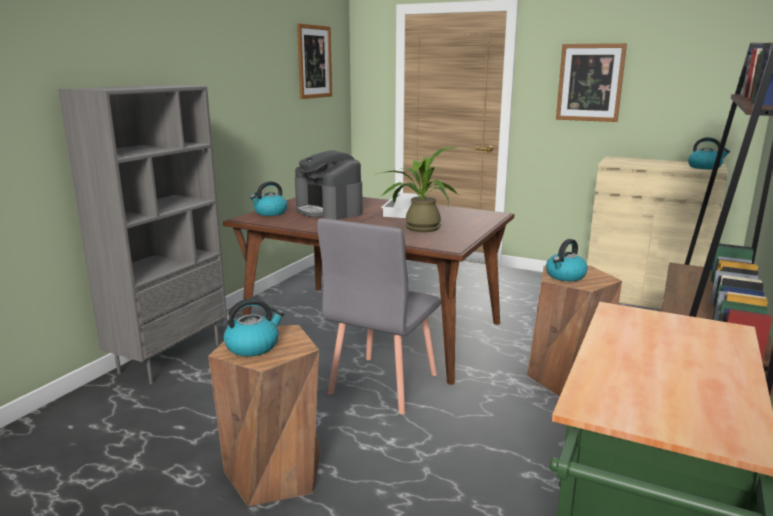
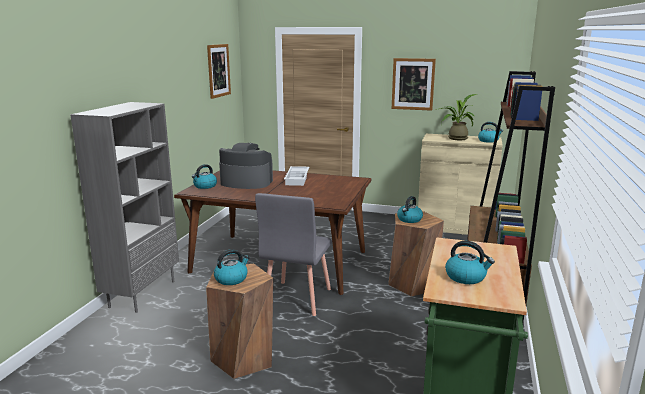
camera: 10 degrees left, 0 degrees up
coffee machine [295,151,363,220] -> coffee machine turned 150 degrees clockwise [219,143,273,189]
potted plant [377,147,459,232] -> potted plant moved to [436,94,478,140]
none -> kettle [445,241,495,284]

